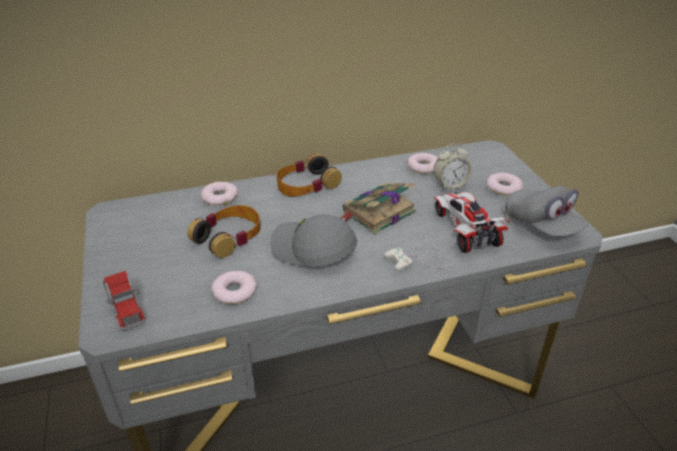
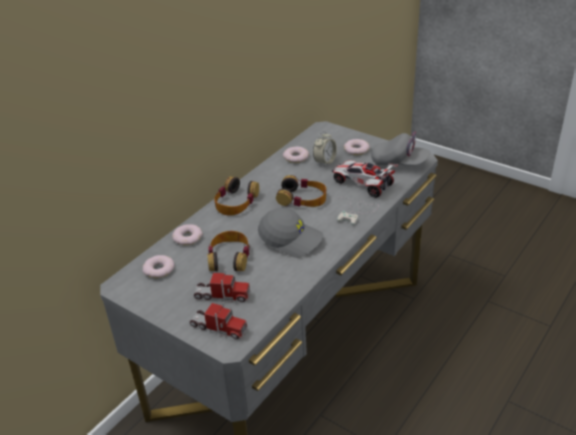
camera: 35 degrees left, 0 degrees up
donut [211,271,257,304] -> donut moved to [143,255,174,278]
grey cap [270,214,357,267] -> grey cap turned 150 degrees counterclockwise [258,208,323,258]
book [340,183,416,234] -> headphones [276,175,326,207]
none -> toy truck [194,269,250,302]

